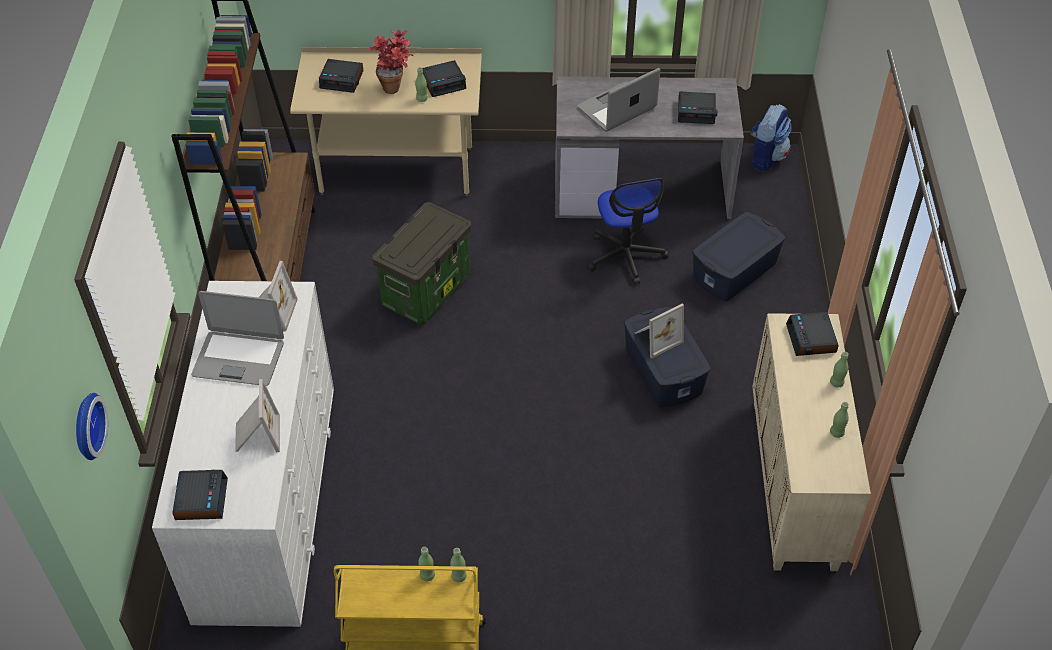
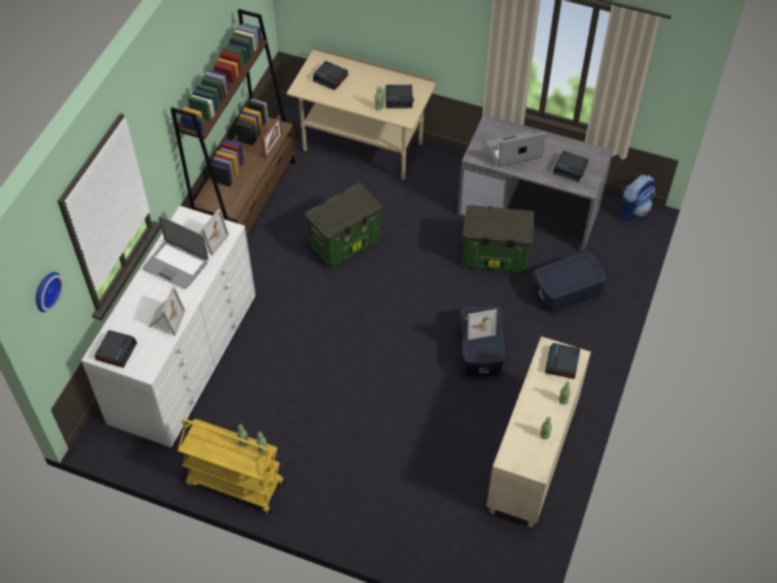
camera: 20 degrees right, 5 degrees up
potted plant [368,30,413,94] -> none
office chair [588,178,669,285] -> storage box [463,205,535,273]
none -> picture frame [262,115,282,159]

